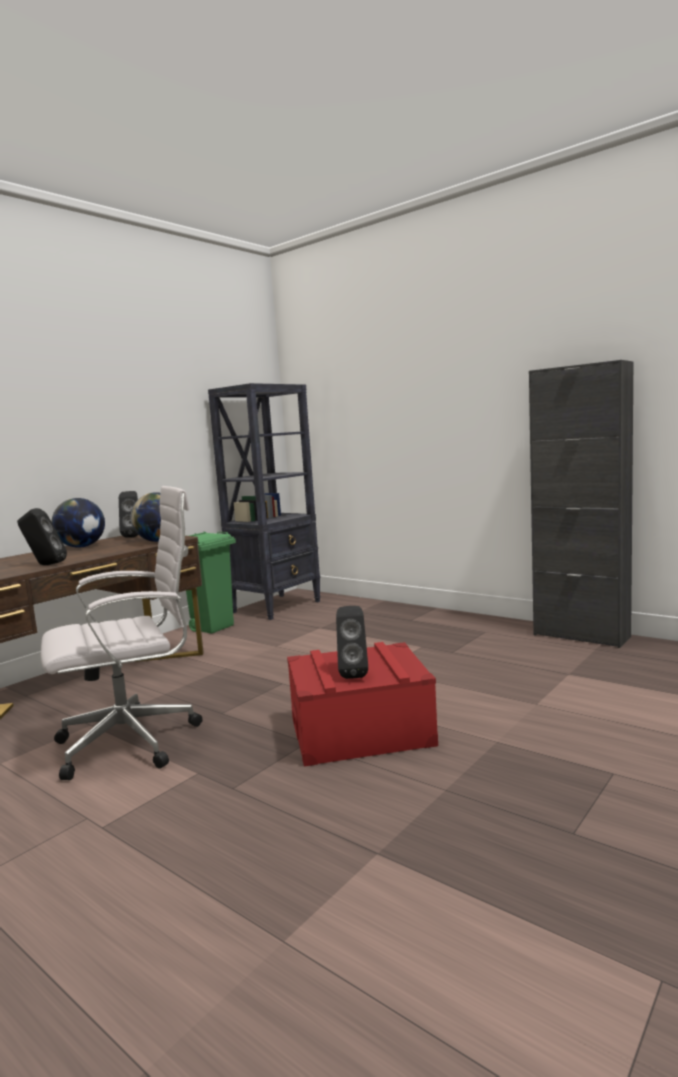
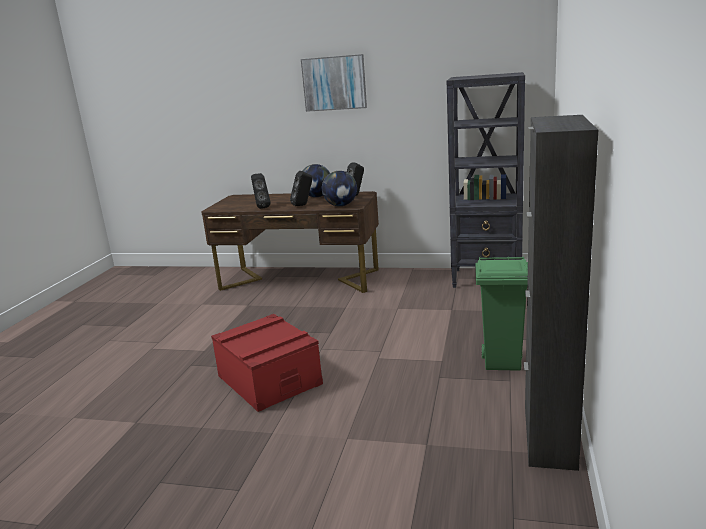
camera: 65 degrees right, 10 degrees up
white office chair [41,486,202,780] -> none
green trash can [185,531,236,634] -> green trash can moved to [475,256,528,371]
black speaker [336,606,368,679] -> black speaker moved to [290,171,312,206]
none -> picture [301,54,367,112]

